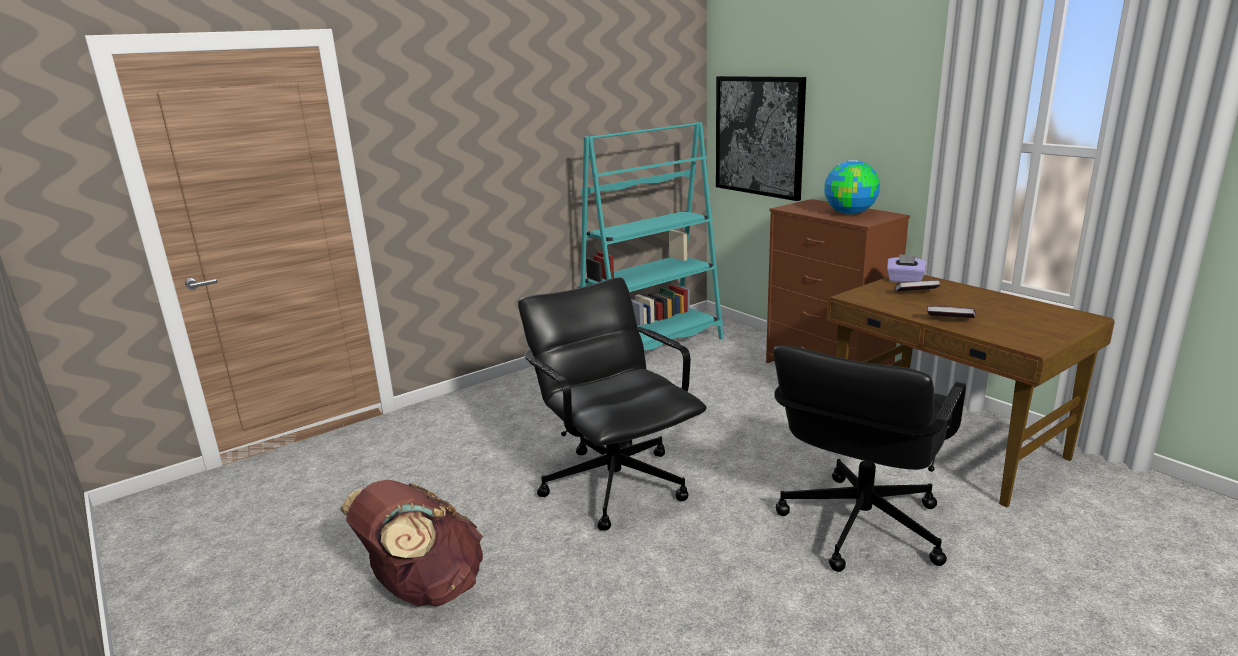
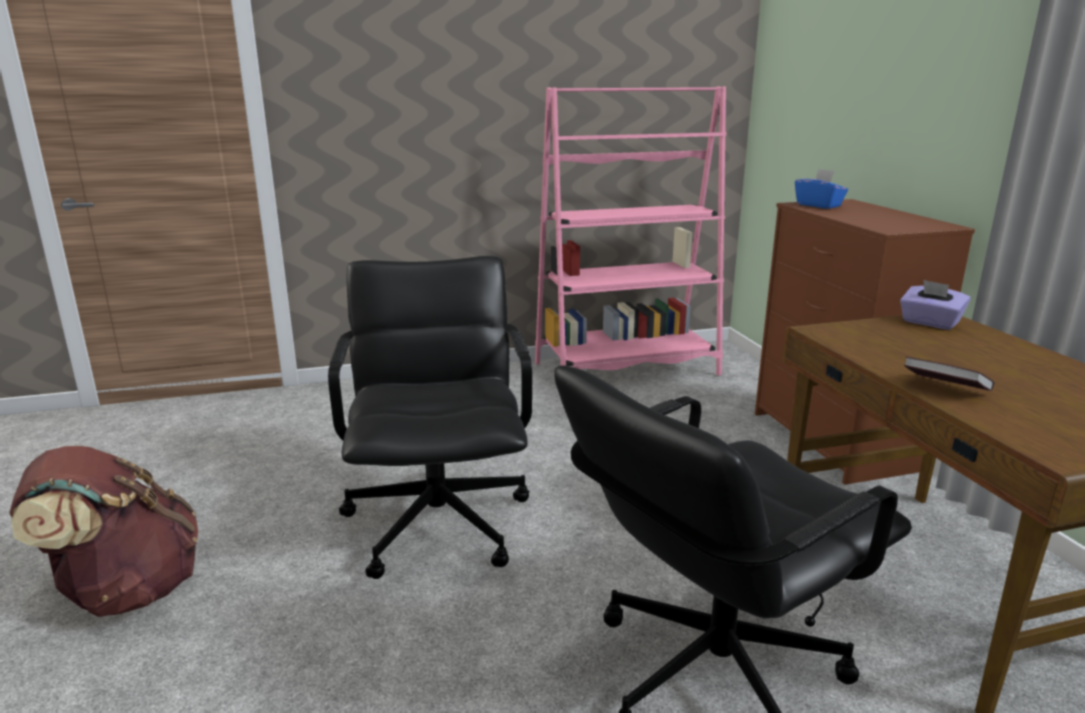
camera: 20 degrees right, 0 degrees up
turquoise bookcase [580,122,723,350] -> pink bookcase [535,86,726,376]
picture [716,76,806,201] -> none
globe [824,160,880,215] -> none
book [894,280,941,292] -> none
none -> blue tissue box [795,169,848,209]

